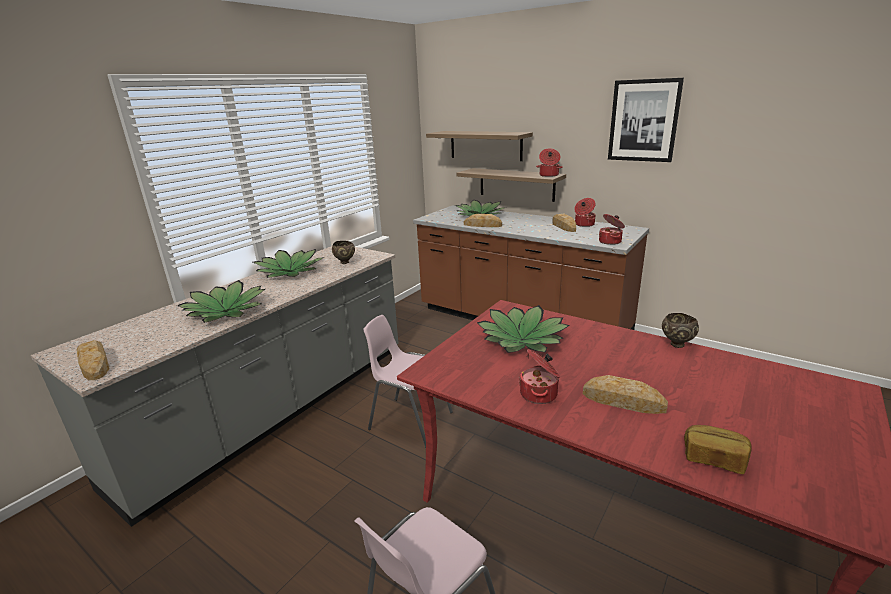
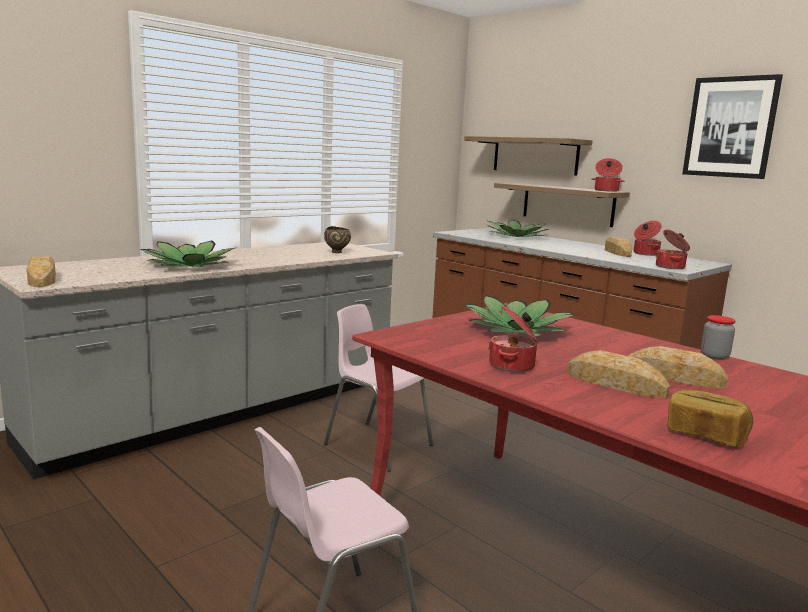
camera: 10 degrees right, 10 degrees down
potted plant [253,249,323,278] -> none
bread [464,214,502,227] -> bread moved to [629,346,728,389]
brown bowl [662,313,699,348] -> jar [701,315,736,360]

